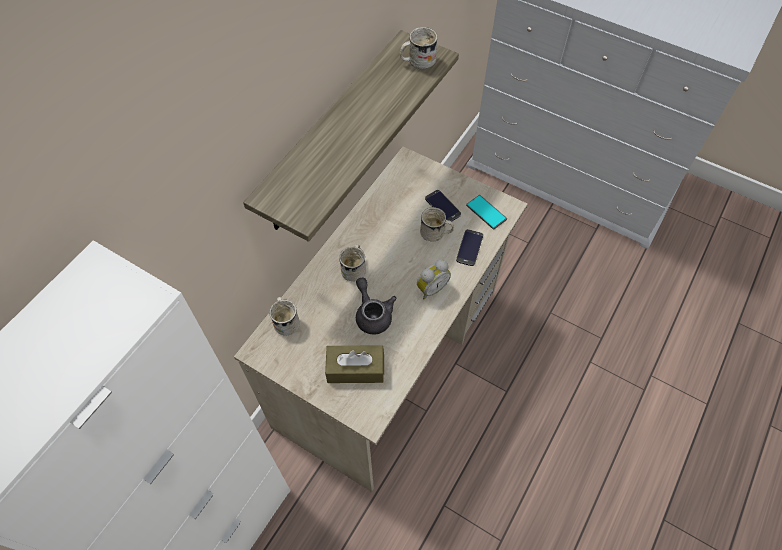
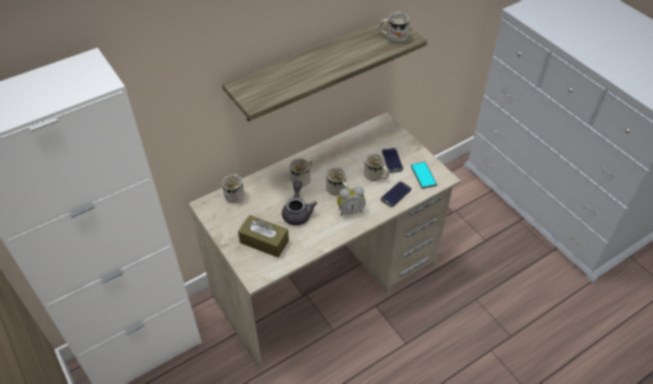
camera: 25 degrees right, 10 degrees down
none -> white mug [326,167,349,196]

